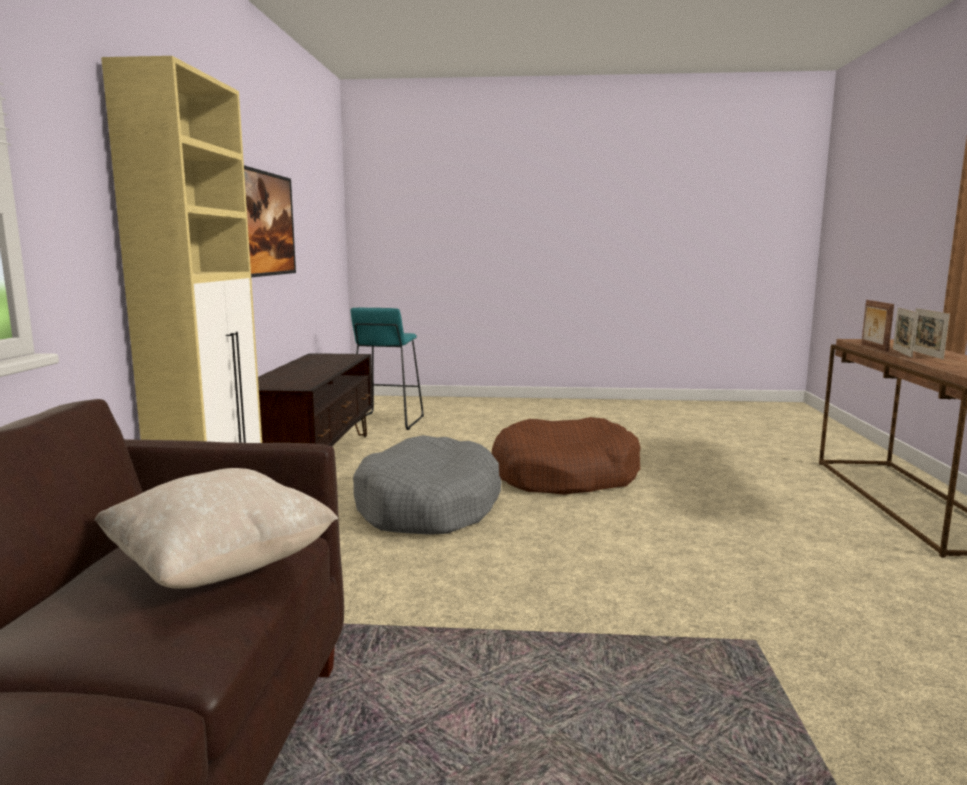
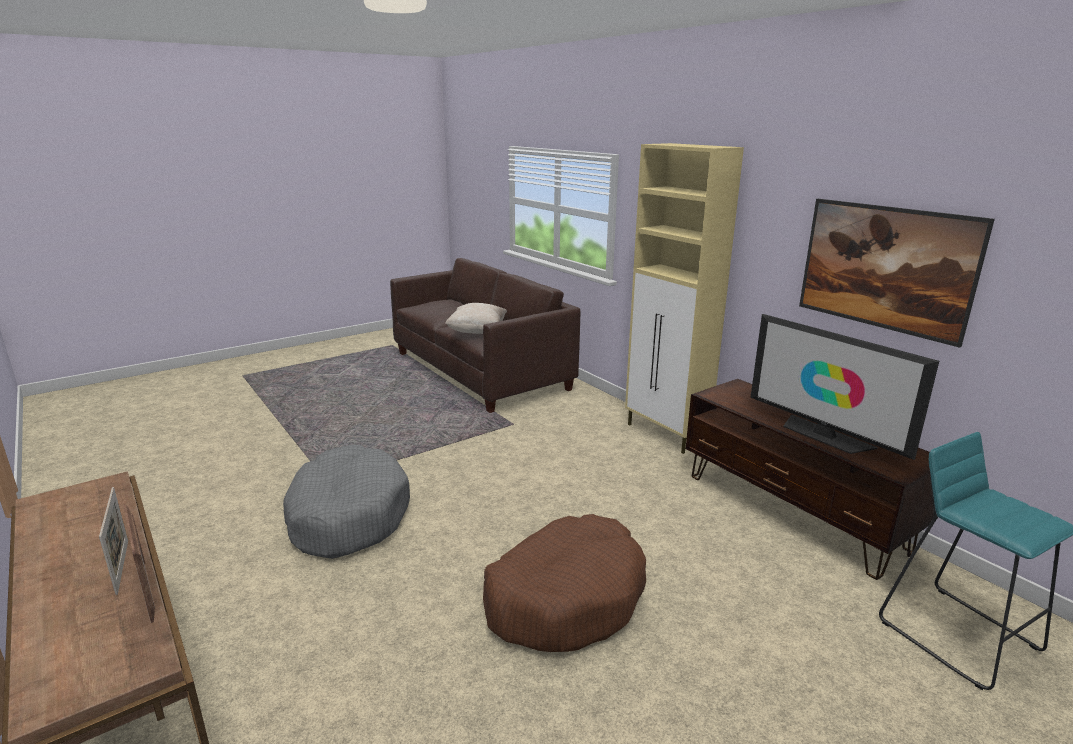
camera: 140 degrees right, 10 degrees up
grey dog bed [353,435,502,535] -> grey dog bed moved to [283,444,410,559]
picture frame [913,308,950,359] -> none
none -> television [750,314,939,460]

